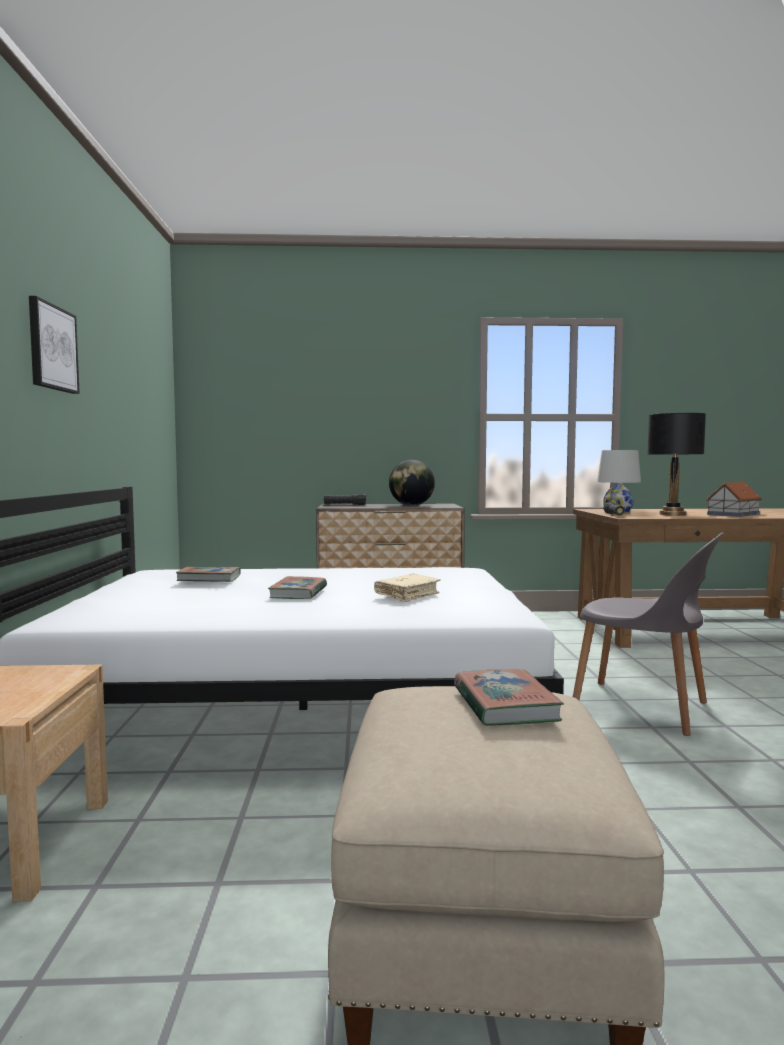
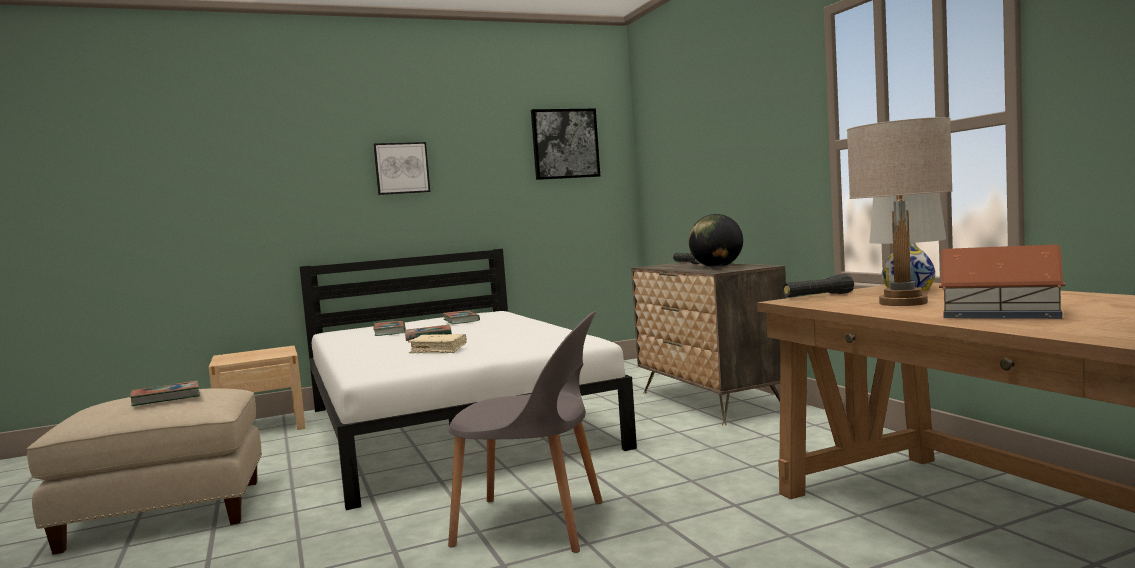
camera: 70 degrees right, 0 degrees up
grey chair [573,532,724,736] -> grey chair turned 90 degrees counterclockwise [448,312,603,553]
black table lamp [647,413,706,516] -> beige table lamp [847,117,953,306]
none -> book [373,321,406,336]
none -> picture [531,109,600,180]

